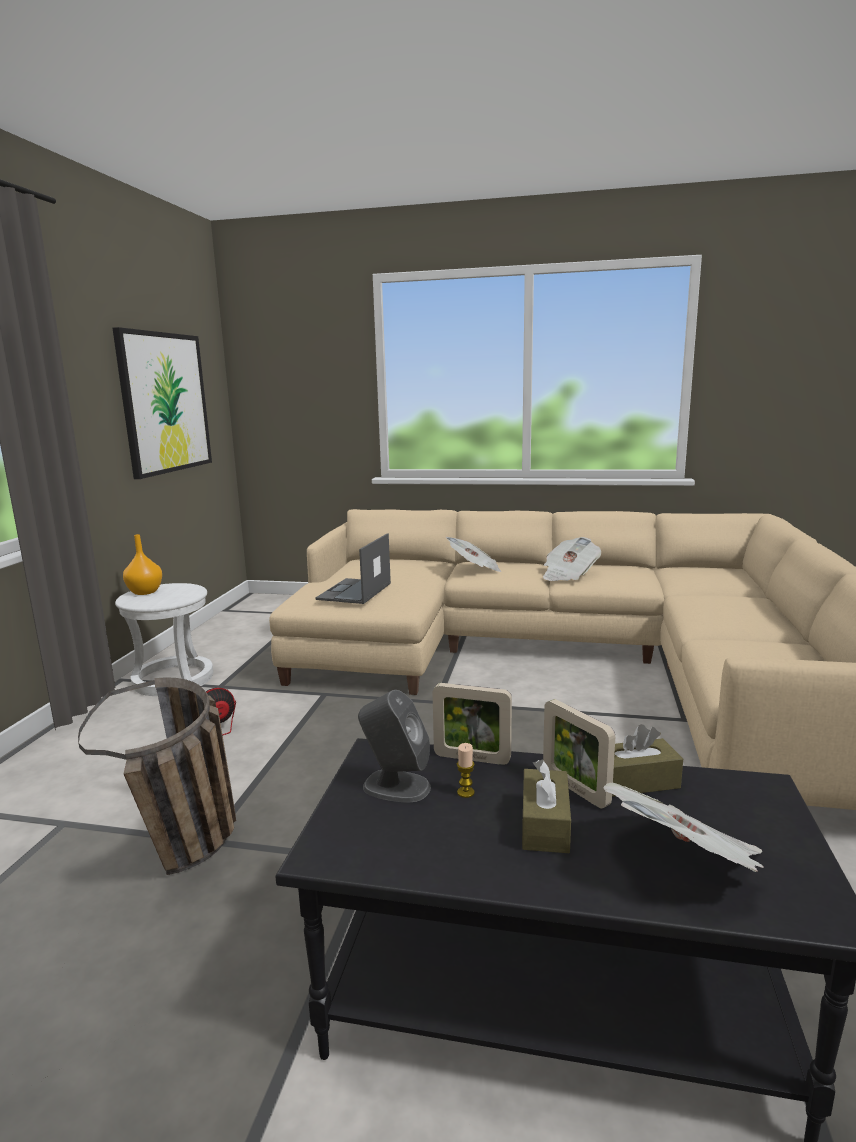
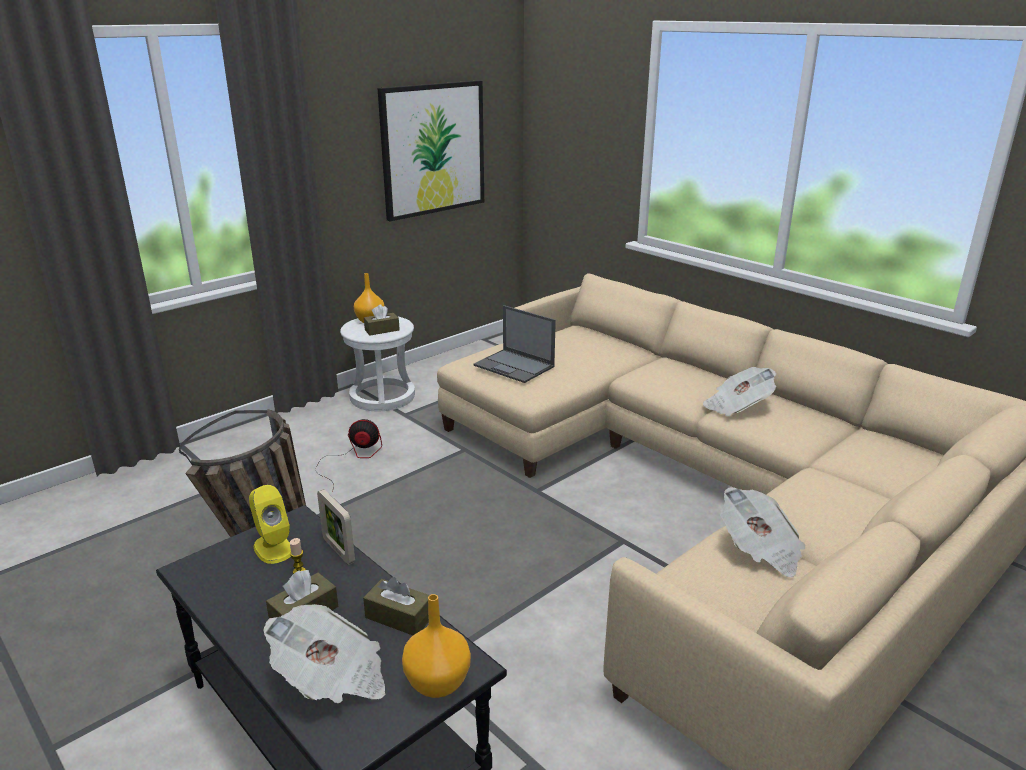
camera: 35 degrees right, 10 degrees up
laptop [316,533,391,604] -> laptop turned 105 degrees counterclockwise [474,305,556,383]
grey speaker [358,690,431,802] -> yellow speaker [249,485,291,564]
newspaper [446,537,501,572] -> newspaper moved to [720,487,806,577]
picture frame [543,699,615,809] -> none
none -> brown tissue box [364,304,400,335]
none -> orange vase [402,594,471,698]

